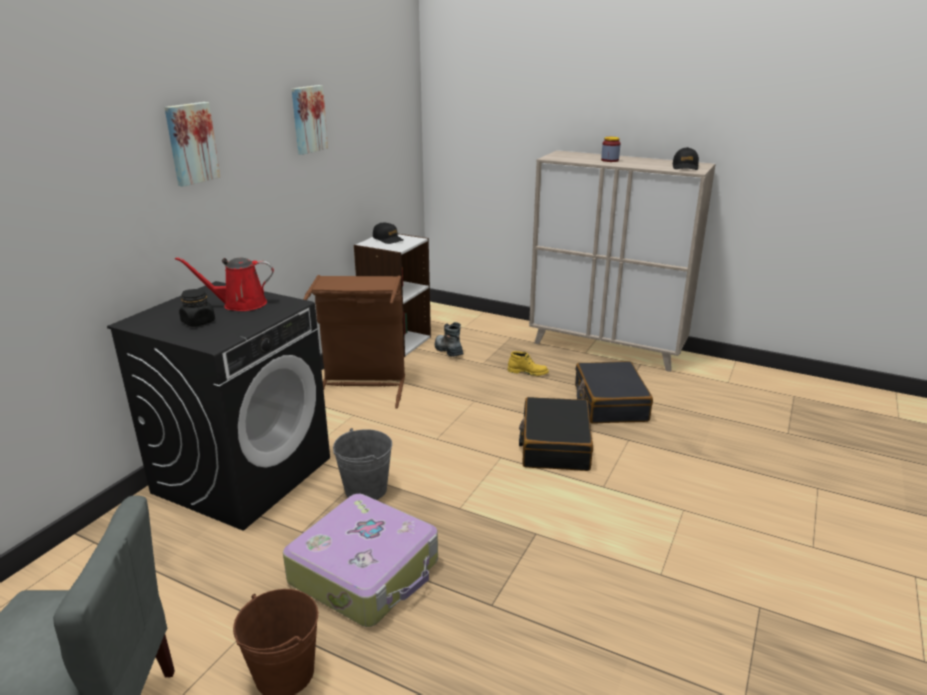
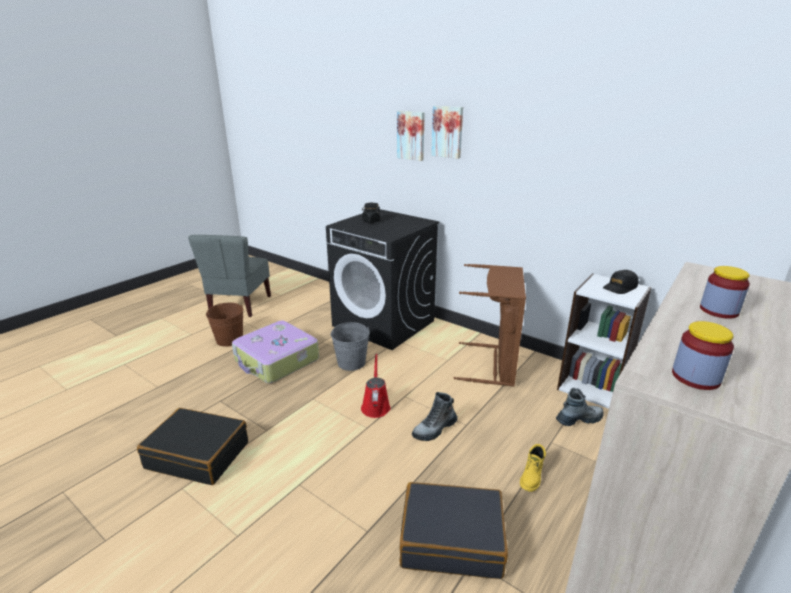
camera: 100 degrees right, 0 degrees up
red watering can [175,257,274,311] -> red watering can moved to [361,354,391,418]
picture [292,85,328,155] -> picture moved to [397,111,425,161]
black suitcase [519,397,593,471] -> black suitcase moved to [137,408,248,485]
black cap [672,147,699,170] -> jar [672,321,734,390]
none -> boot [412,392,458,441]

